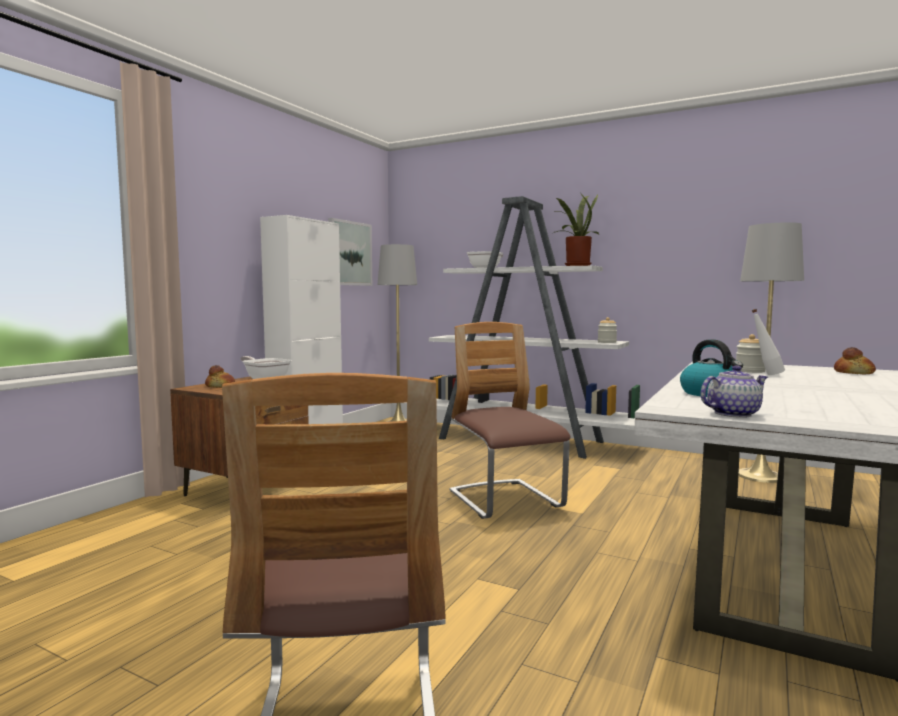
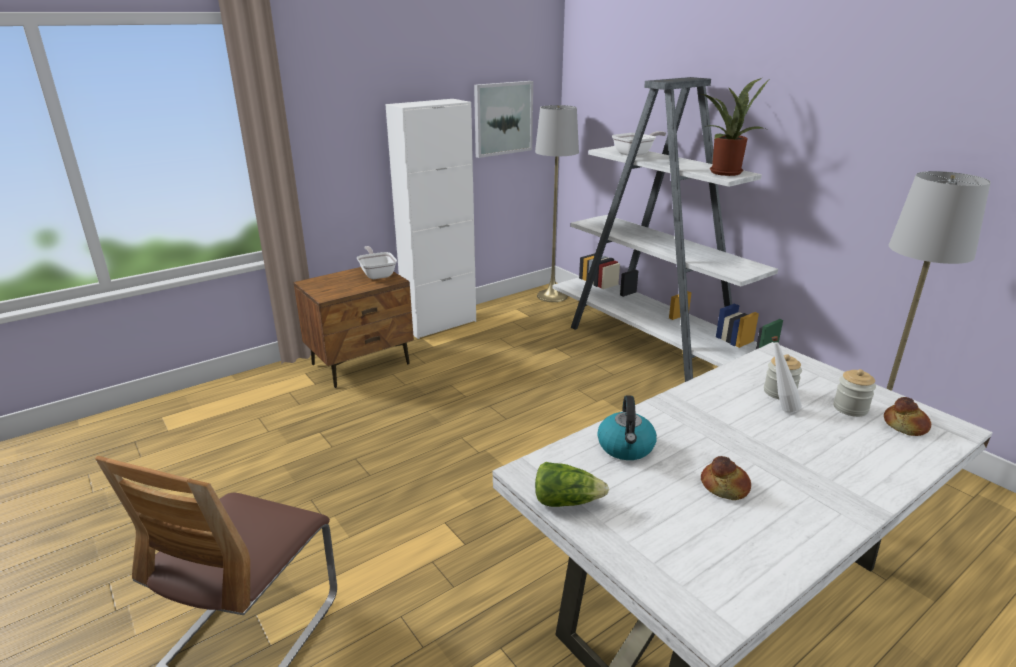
camera: 25 degrees right, 20 degrees up
bread [205,365,235,388] -> bread moved to [701,456,751,500]
chair [449,322,571,519] -> none
jar [598,317,617,343] -> jar moved to [834,369,876,417]
teapot [700,365,768,418] -> lettuce [535,462,609,507]

